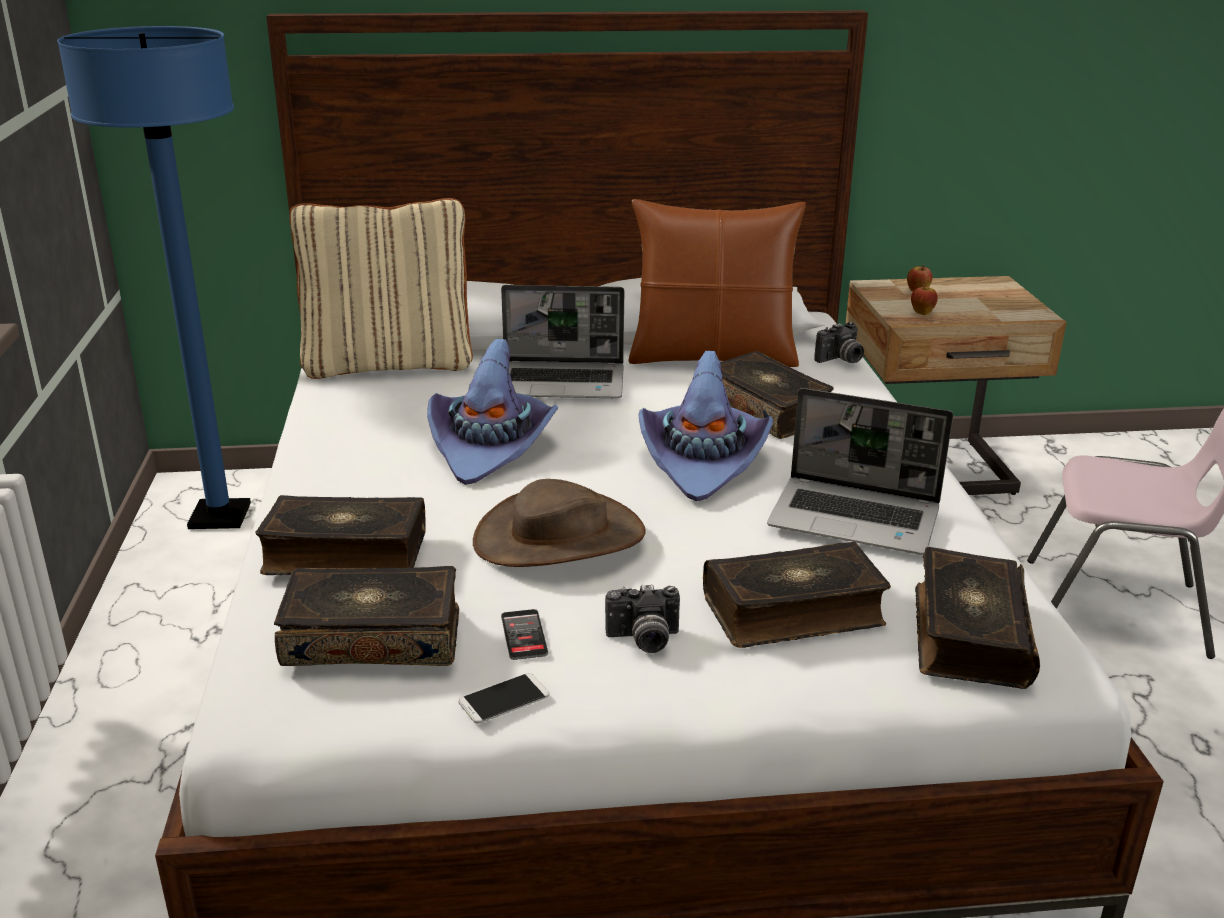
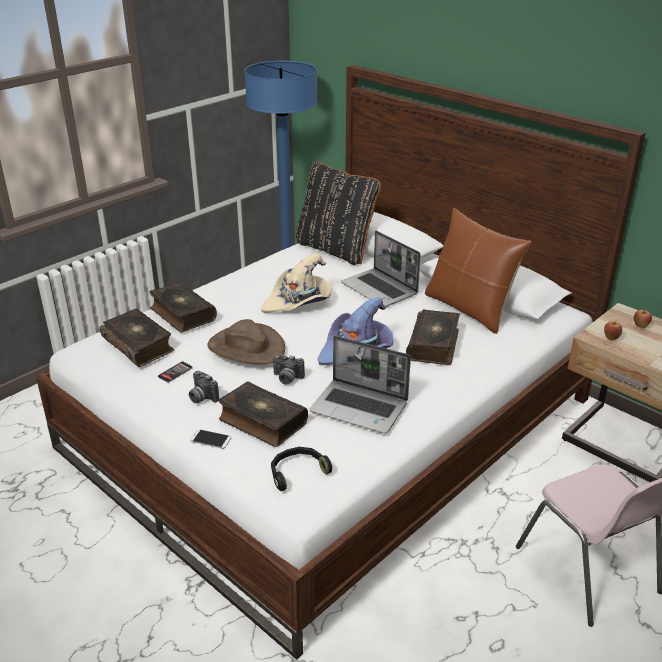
camera: 50 degrees right, 5 degrees up
beige pillow [289,198,473,379] -> black pillow [296,161,381,265]
purple hat [427,339,559,485] -> beige hat [261,254,331,313]
phone [459,673,549,724] -> phone moved to [190,429,231,449]
laptop [767,388,953,555] -> laptop turned 45 degrees counterclockwise [309,336,411,434]
camera [814,322,864,363] -> camera moved to [273,354,305,385]
book [915,547,1040,689] -> black headphones [271,447,332,491]

